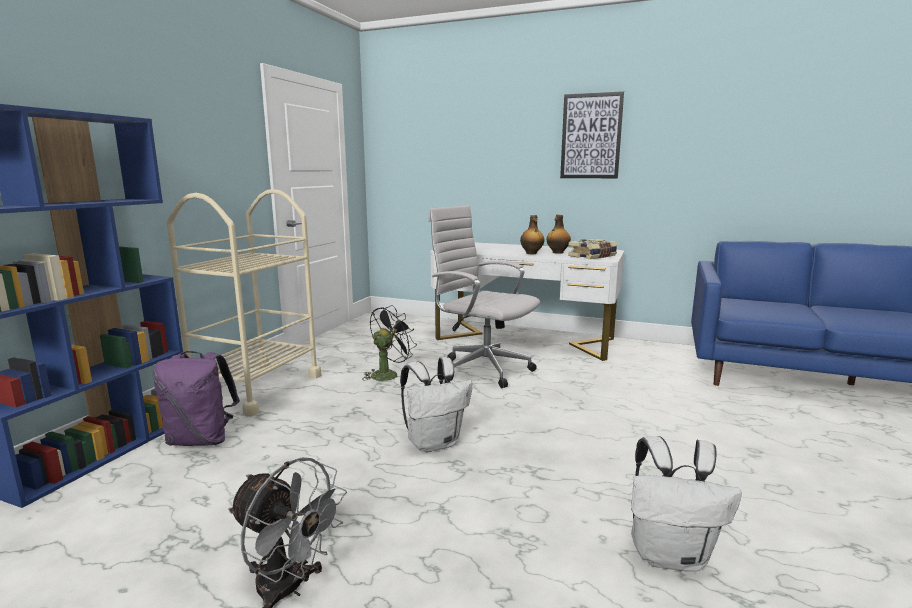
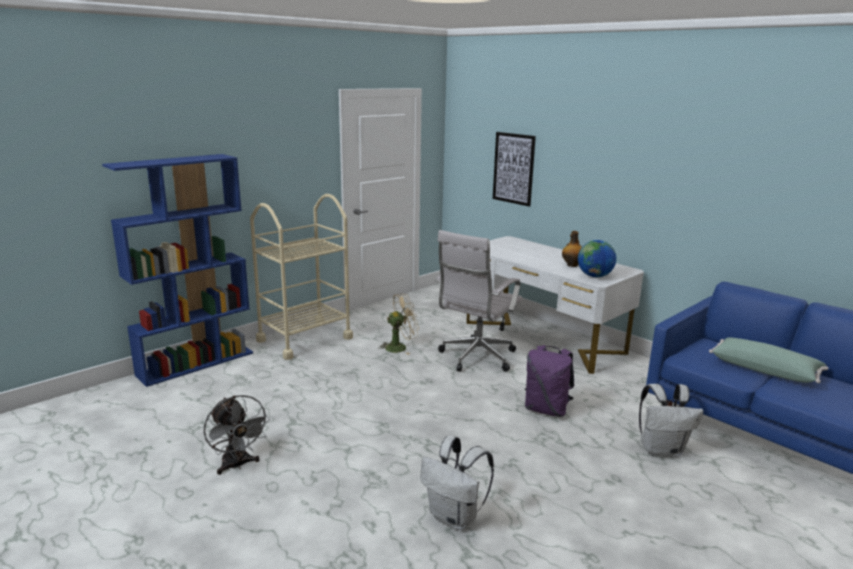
camera: 25 degrees right, 5 degrees up
purple backpack [153,351,240,446] -> purple backpack moved to [525,345,574,417]
black fan [362,305,417,381] -> beige fan [378,293,419,355]
white backpack [400,357,473,453] -> white backpack moved to [639,384,703,457]
white office chair [428,205,540,388] -> white office chair turned 120 degrees counterclockwise [435,230,522,372]
bottle [520,215,544,254] -> none
picture [560,91,624,178] -> picture moved to [493,132,536,207]
book [568,239,618,259] -> globe [578,240,616,277]
none -> green pillow [709,337,829,383]

